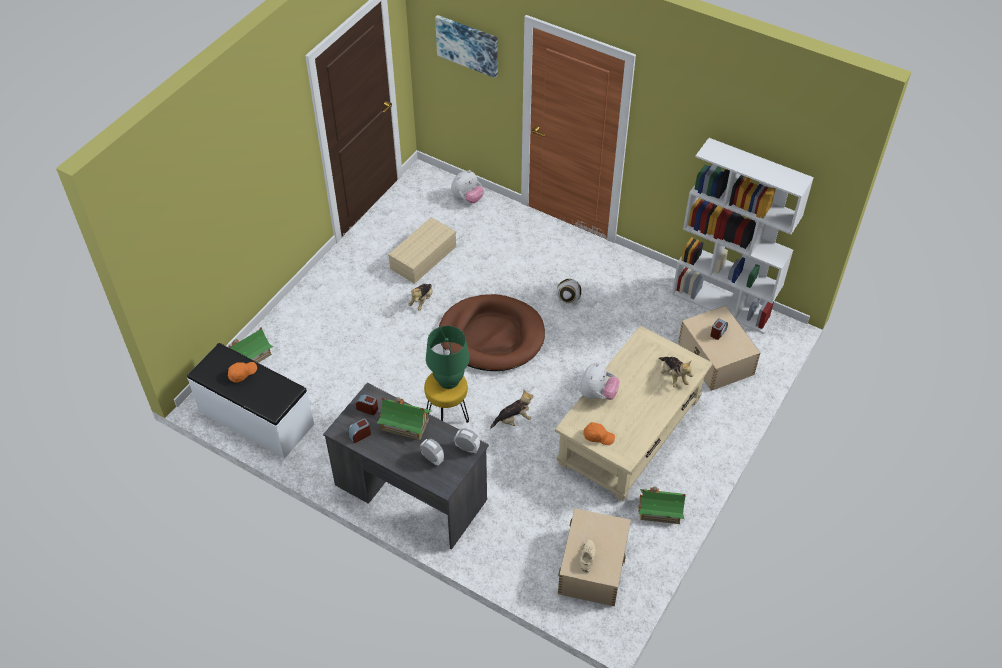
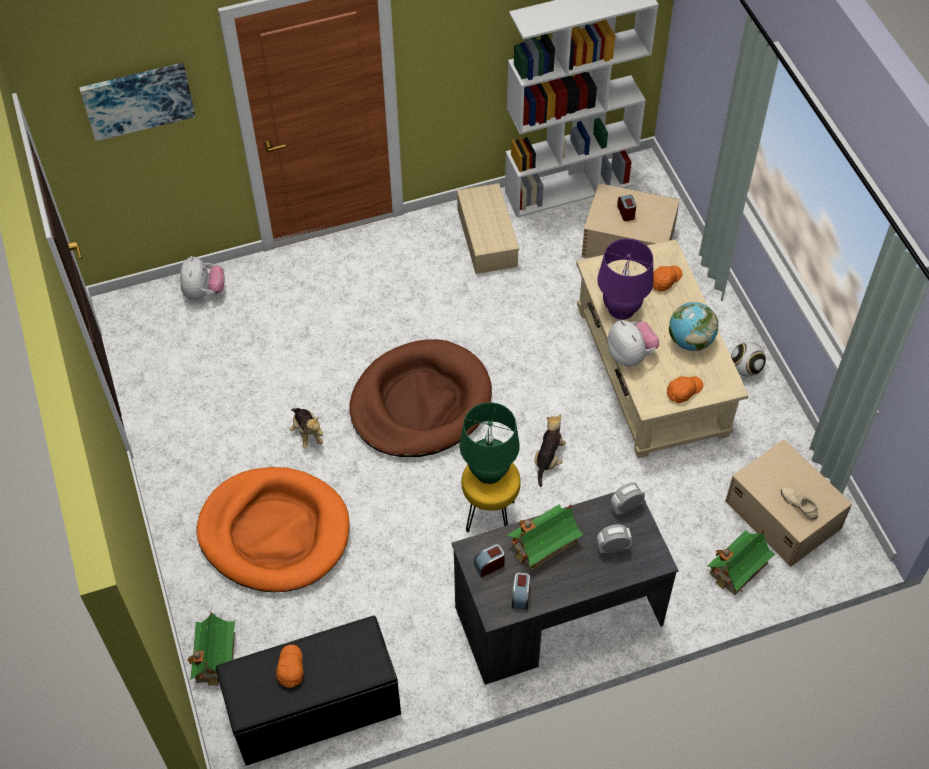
camera: 50 degrees left, 5 degrees up
white bench [187,343,314,459] -> black bench [216,616,401,766]
beige storage box [388,217,456,284] -> beige storage box moved to [457,183,519,274]
football [557,279,582,304] -> football moved to [731,342,766,376]
toy house [638,487,686,524] -> toy house moved to [707,530,775,595]
plush toy [659,357,693,388] -> orange cap [653,266,682,292]
none -> orange dog bed [196,467,349,592]
none -> purple table lamp [597,238,653,320]
none -> globe [669,302,718,351]

